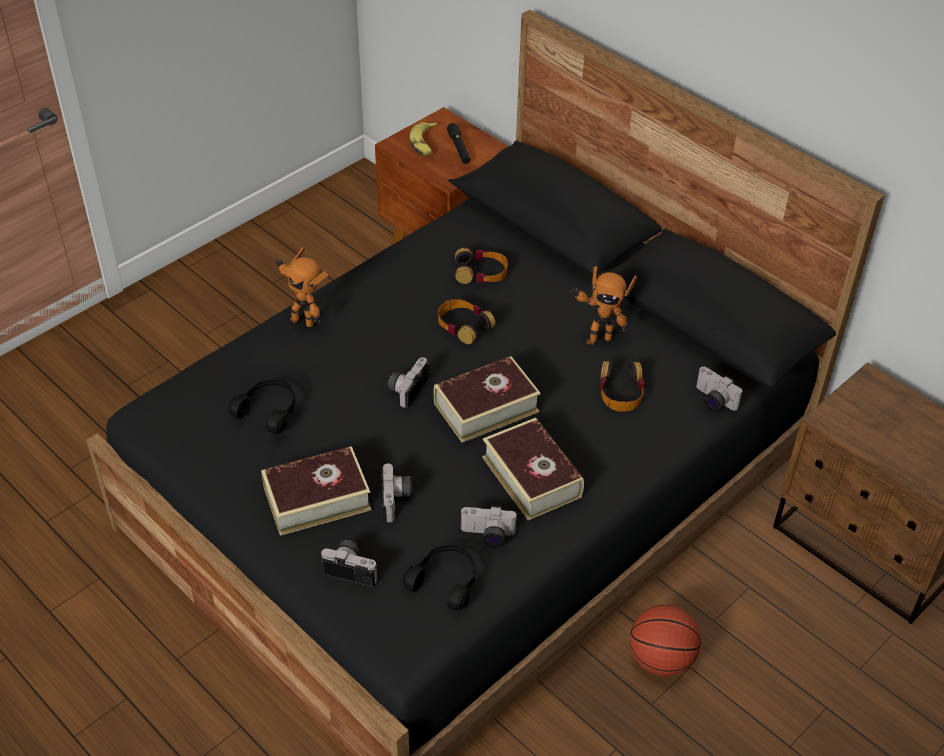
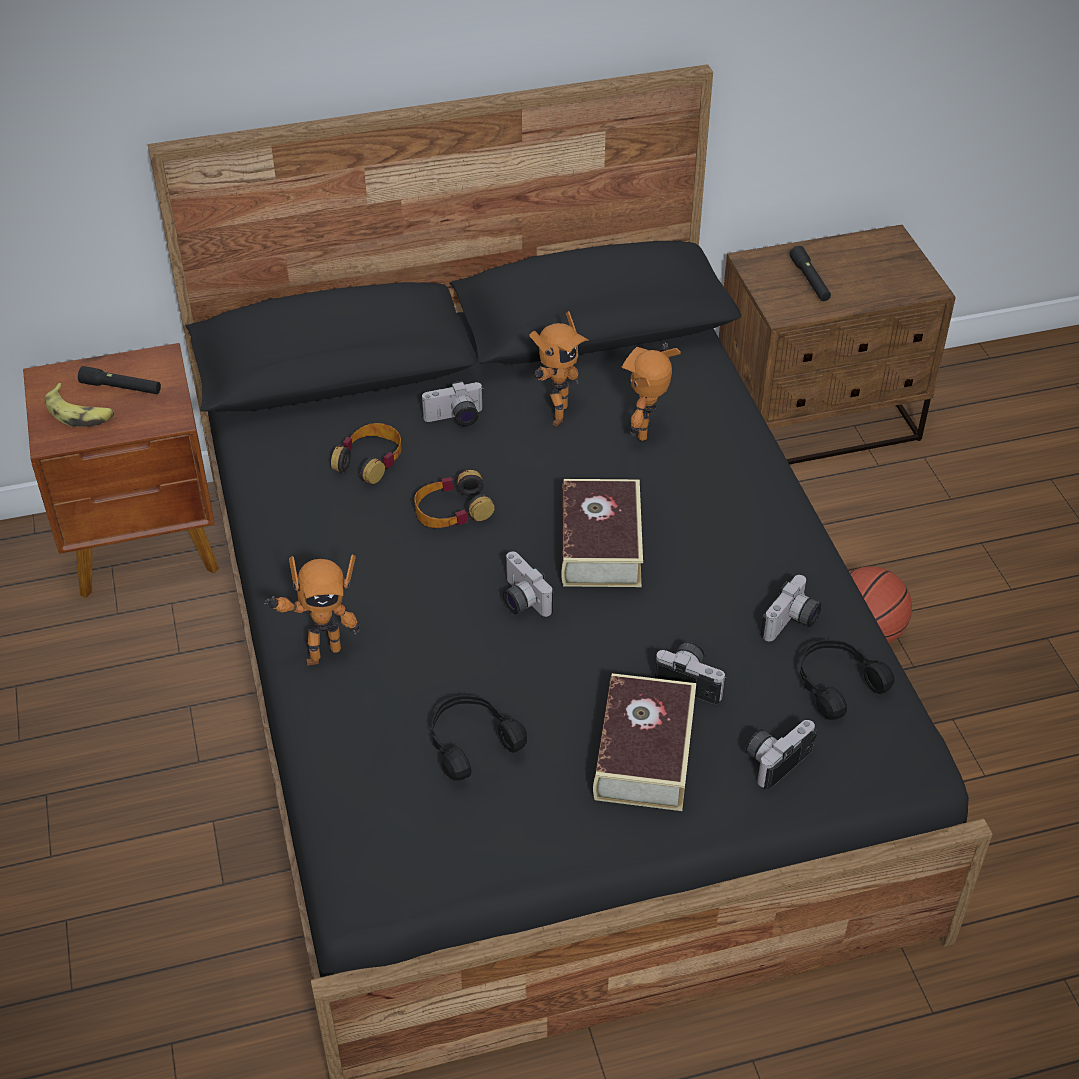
camera: 60 degrees left, 0 degrees up
book [482,418,584,520] -> none
headphones [600,361,645,412] -> toy robot [621,342,681,441]
camera [696,367,743,411] -> camera moved to [422,381,482,426]
none -> black flashlight [790,246,831,301]

